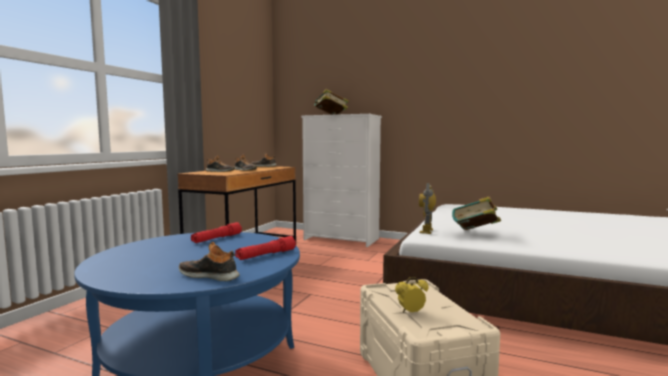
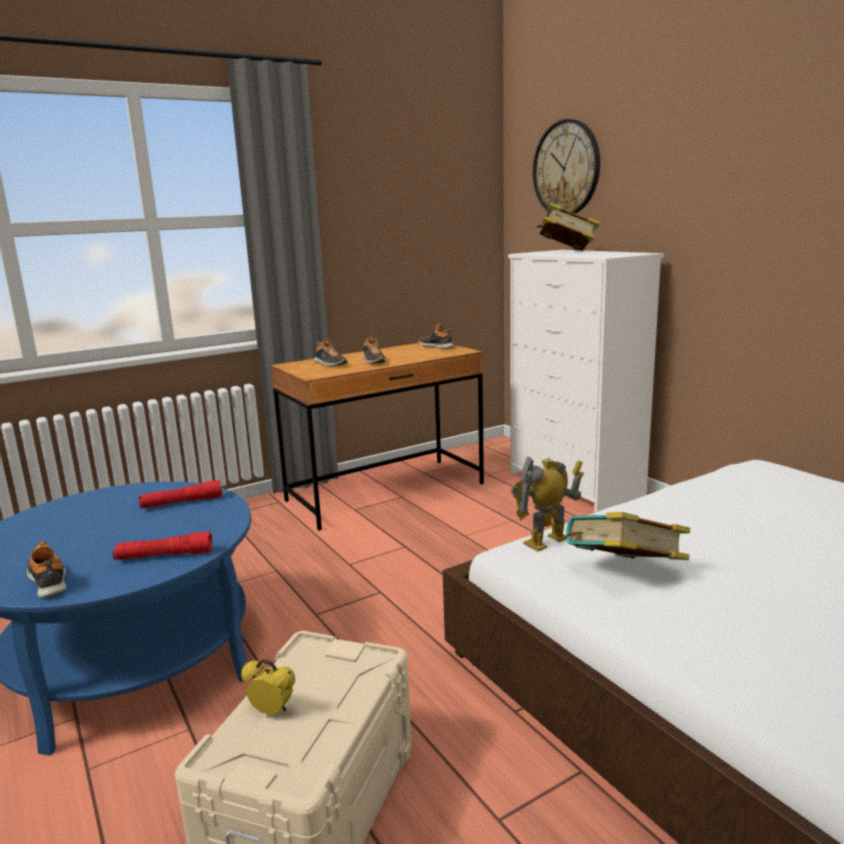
camera: 35 degrees right, 10 degrees up
none -> wall clock [533,119,600,214]

